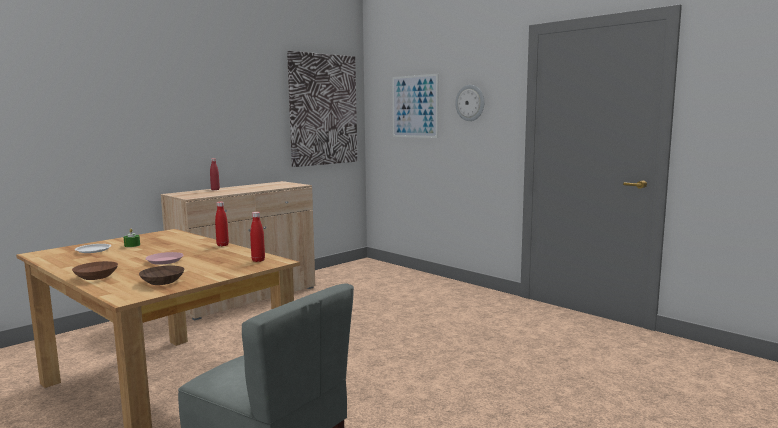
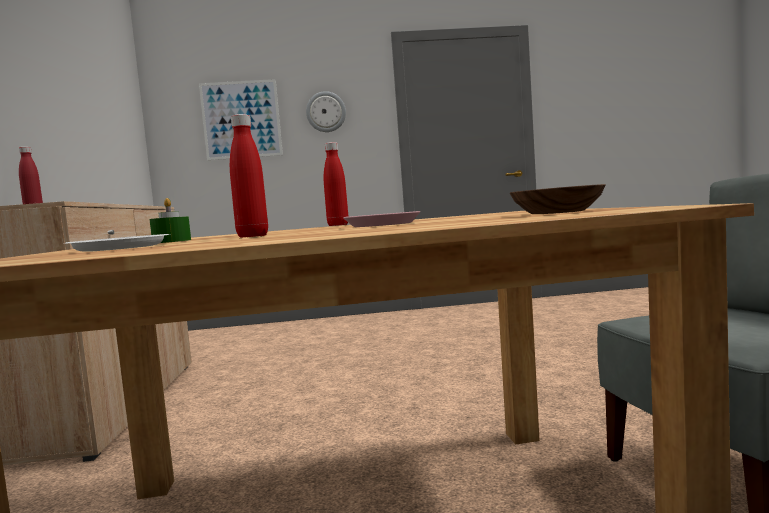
camera: 50 degrees left, 5 degrees down
brown bowl [72,261,118,280] -> none
red bottle [250,212,265,262] -> red bottle moved to [230,114,268,237]
picture [287,51,357,167] -> none

